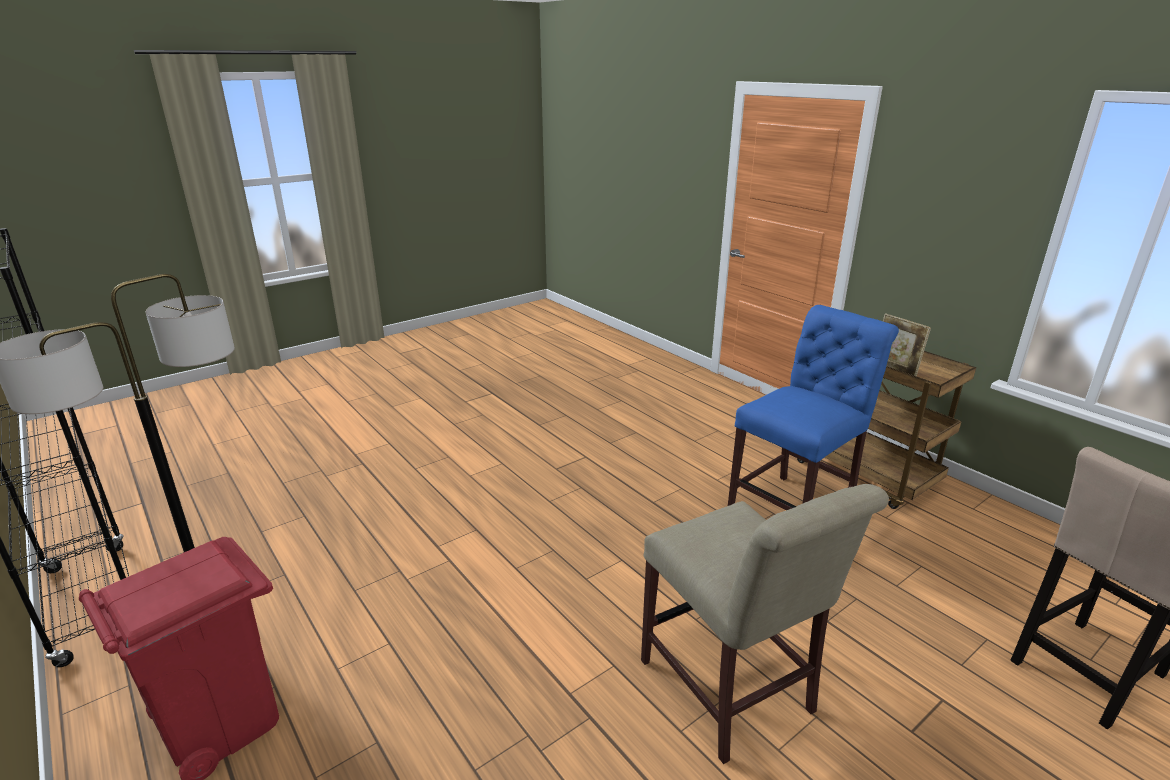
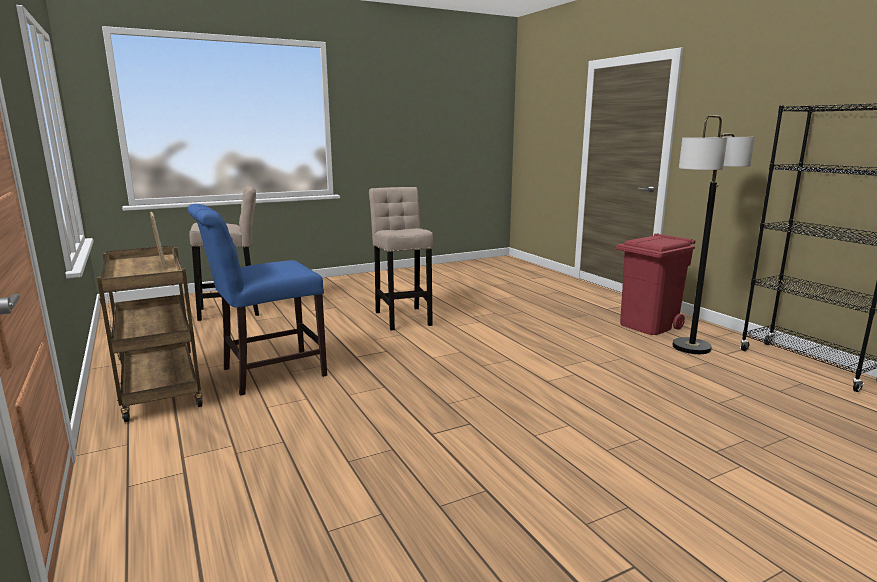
camera: 170 degrees left, 10 degrees down
beige chair [641,484,889,764] -> beige stool [369,187,433,330]

